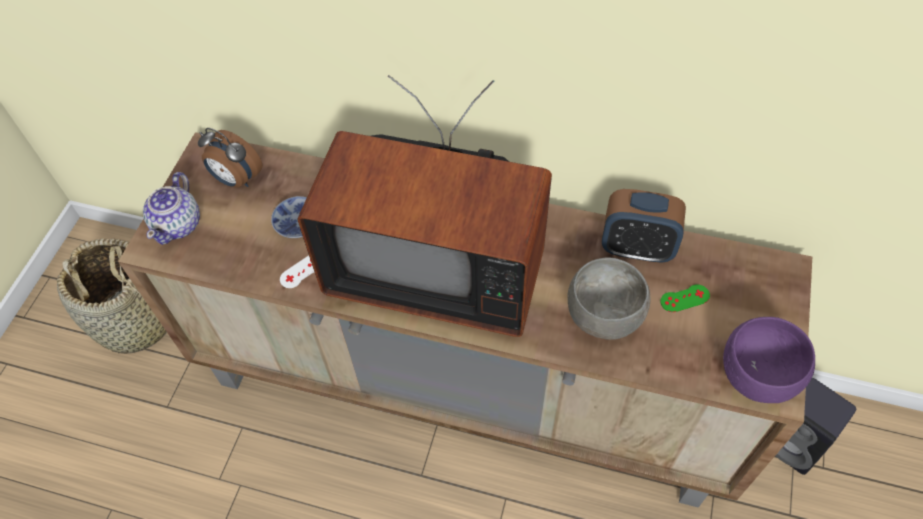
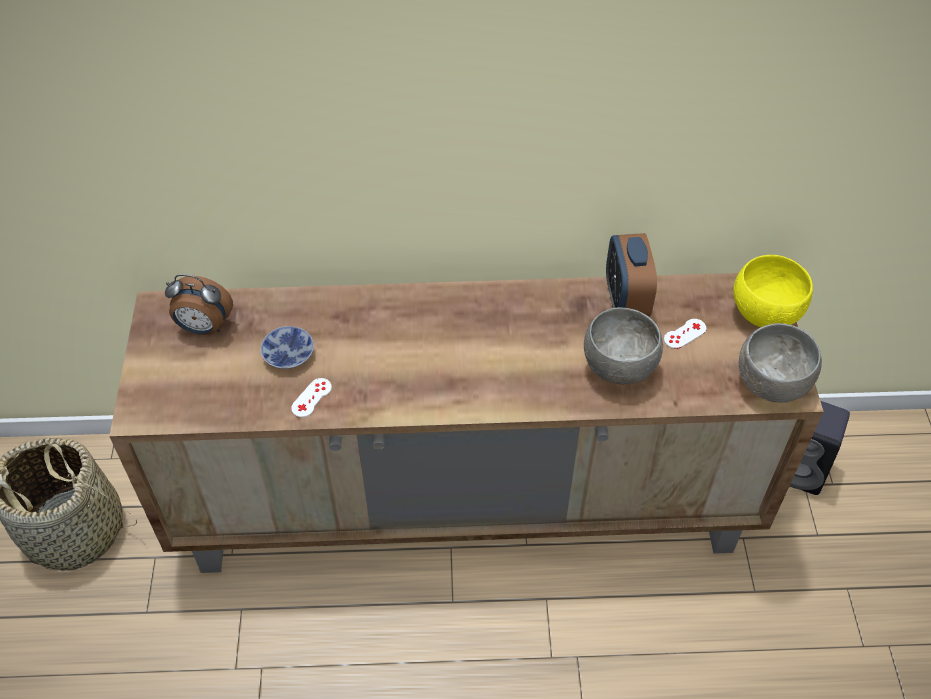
camera: 20 degrees left, 5 degrees down
teapot [143,172,200,245] -> none
television [297,75,552,337] -> none
alarm clock [602,189,686,263] -> alarm clock turned 90 degrees clockwise [606,233,657,317]
green game controller [660,284,710,312] -> white game controller [664,319,707,349]
purple bowl [723,317,815,403] -> grey bowl [739,323,822,403]
none -> yellow bowl [733,255,813,327]

